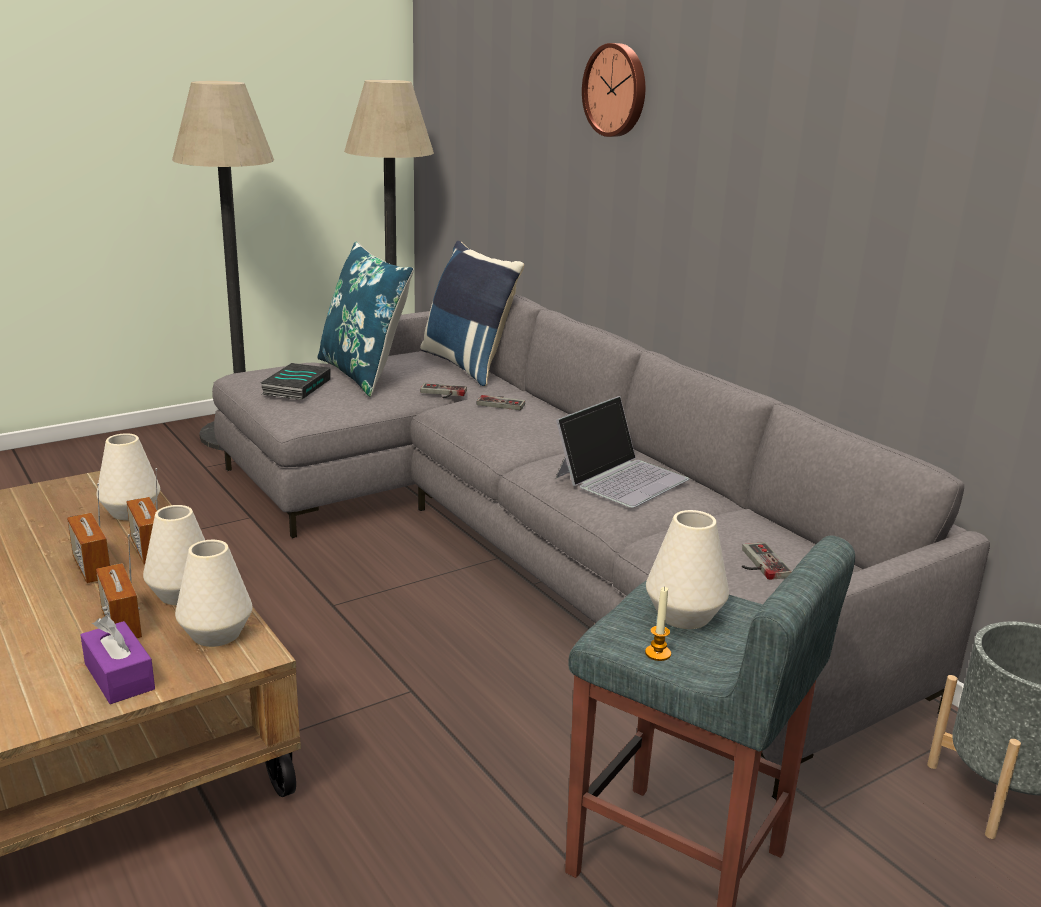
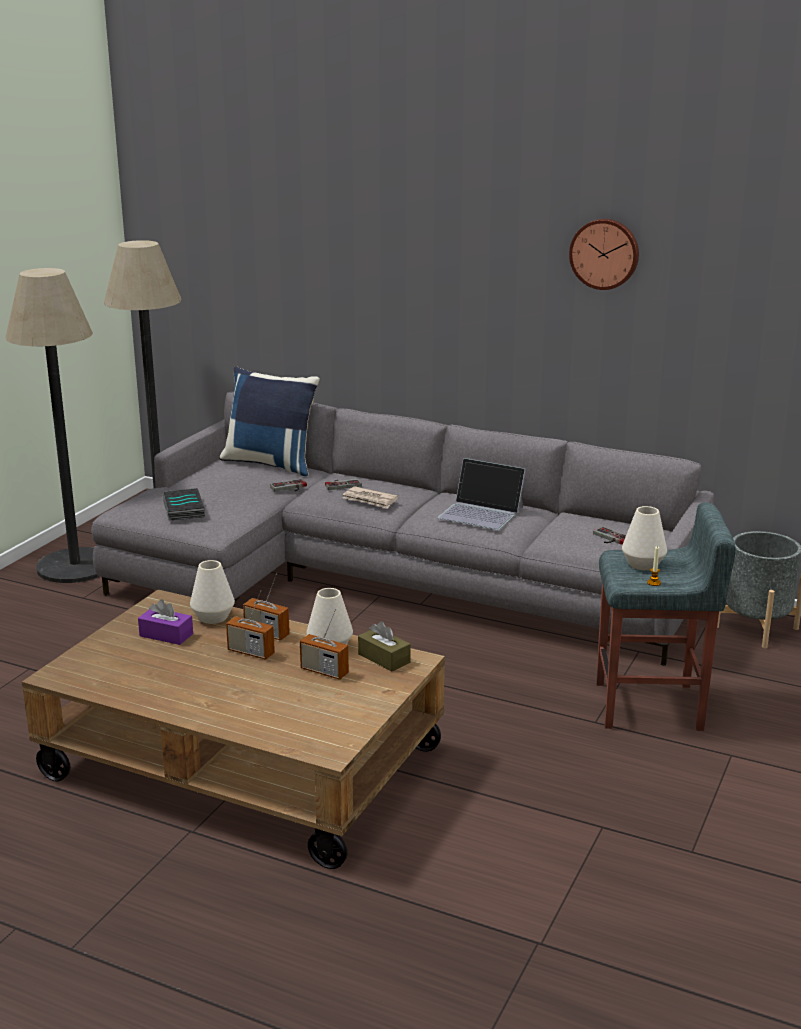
camera: 30 degrees left, 0 degrees up
purple tissue box [81,616,155,704] -> purple tissue box moved to [138,599,193,645]
white vase [175,540,252,647] -> brown tissue box [358,621,411,671]
blue pillow [317,242,414,397] -> none
laptop [555,396,690,508] -> laptop turned 105 degrees clockwise [438,458,526,530]
wall clock [582,43,645,137] -> wall clock moved to [569,219,639,290]
none -> newspaper [343,486,398,509]

